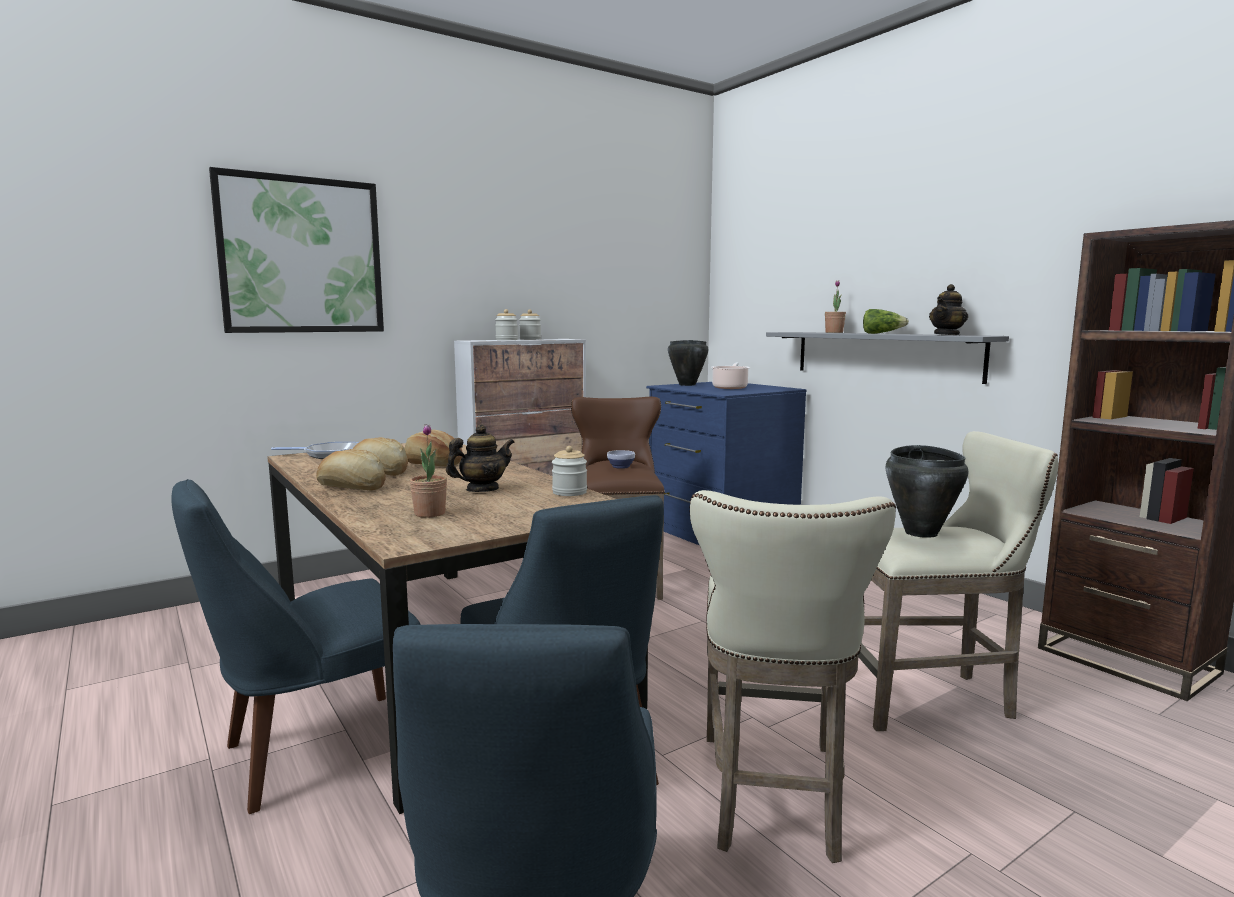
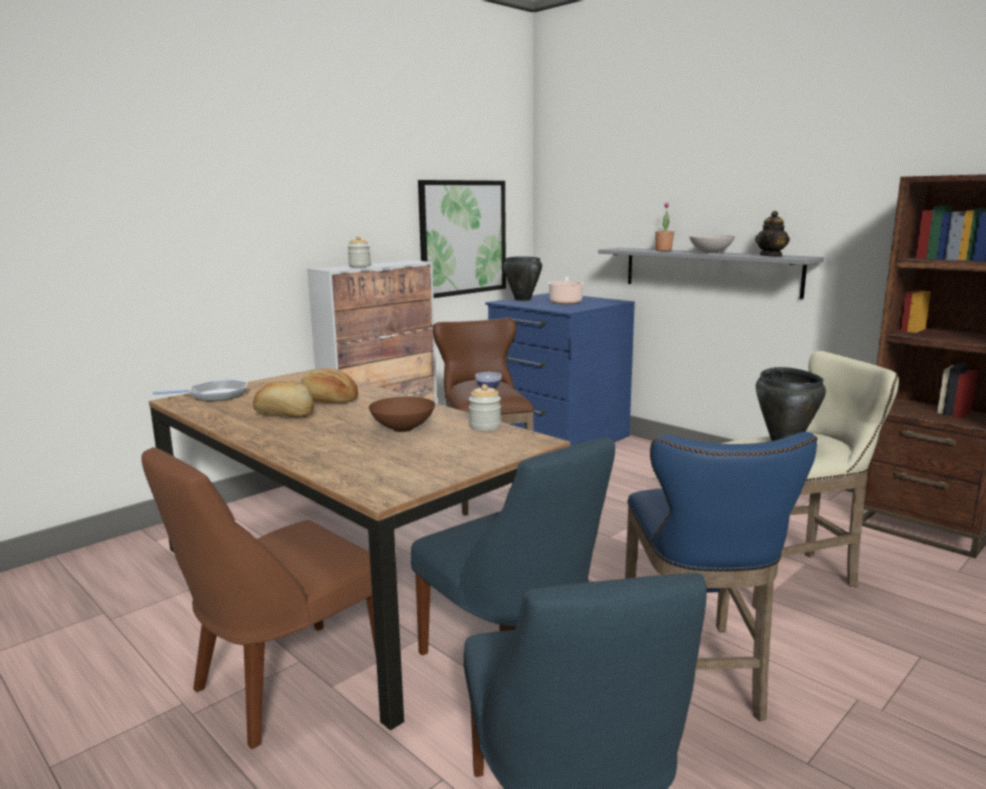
camera: 10 degrees left, 5 degrees up
blue chair [172,479,421,814] -> brown chair [141,447,376,749]
picture [209,167,384,333] -> picture moved to [418,180,506,298]
bread [316,449,386,491] -> none
potted plant [410,424,447,518] -> none
teapot [446,424,515,492] -> brown bowl [369,397,435,432]
jar [519,310,541,340] -> none
beige stool [689,490,896,863] -> blue stool [625,432,817,722]
lettuce [863,309,909,334] -> white bowl [689,235,735,254]

